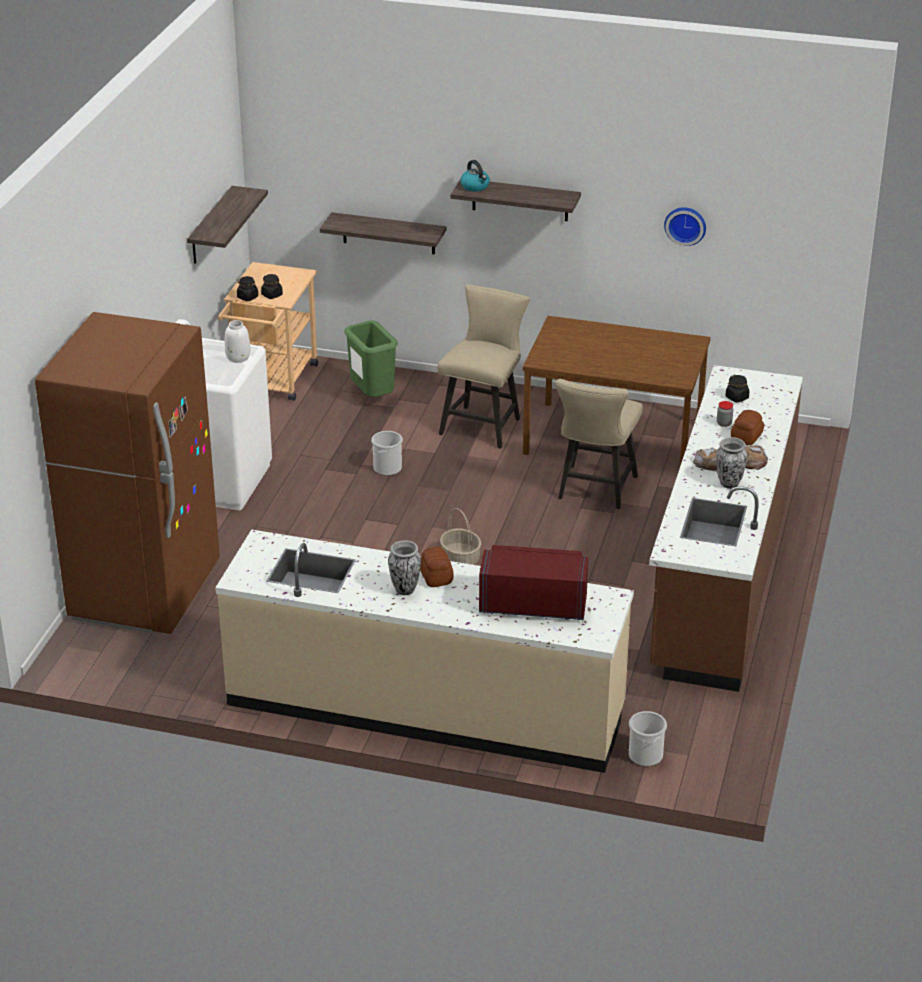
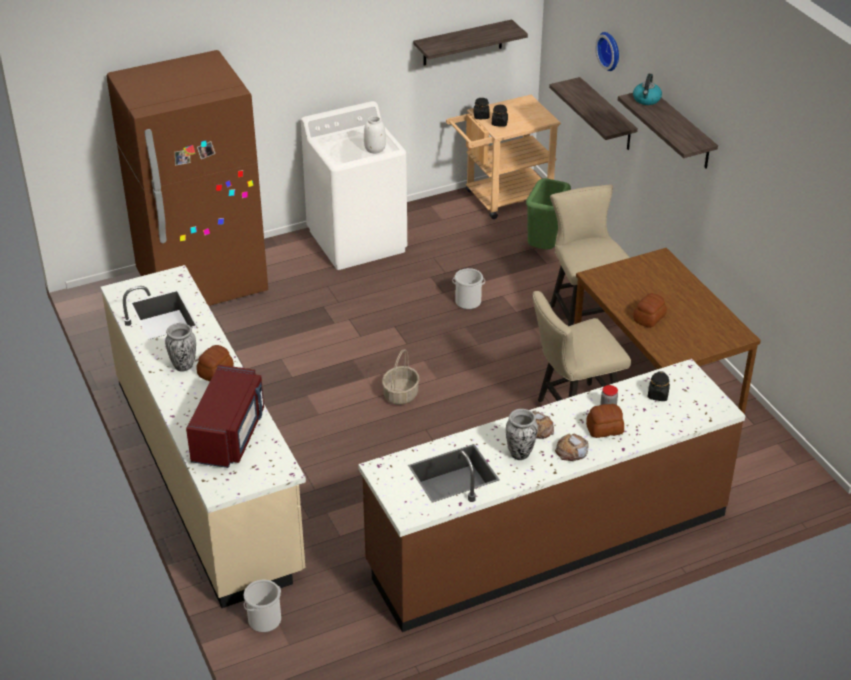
camera: 50 degrees right, 5 degrees up
beige chair [438,284,530,449] -> beige chair turned 90 degrees counterclockwise [550,185,630,326]
red microwave [479,545,588,620] -> red microwave turned 45 degrees clockwise [186,365,264,468]
wall clock [664,207,706,246] -> wall clock moved to [595,32,619,71]
none -> bread [633,293,667,328]

